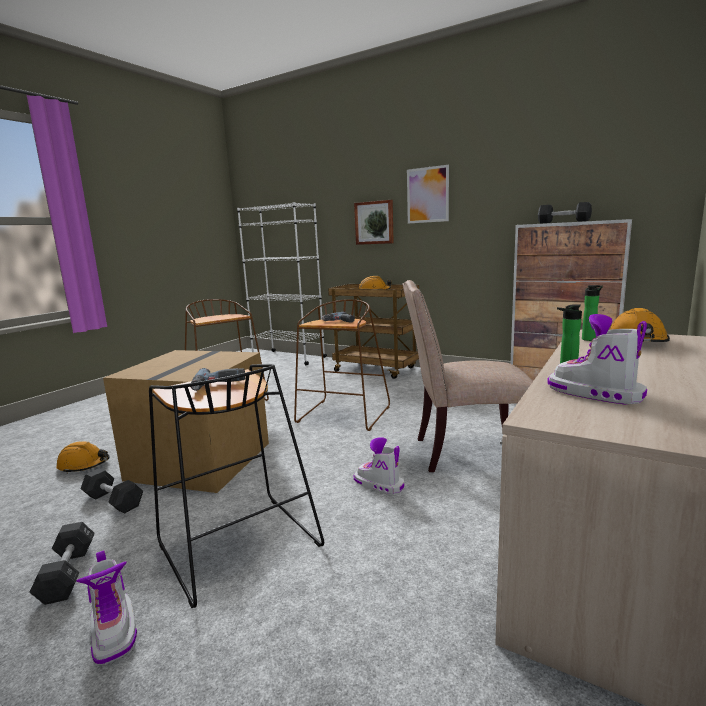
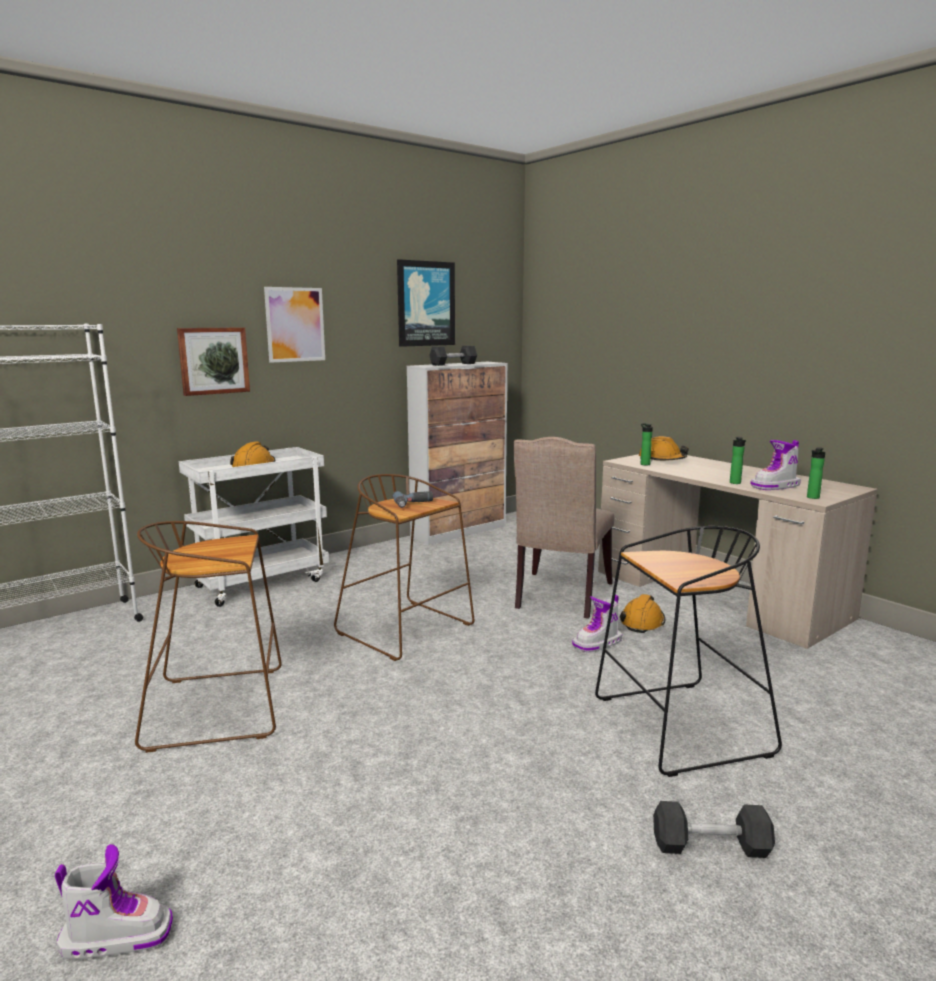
camera: 70 degrees left, 0 degrees up
orange hard hat [56,441,110,474] -> orange hard hat moved to [620,594,665,633]
boot [76,550,137,665] -> boot moved to [55,844,173,959]
black dumbbell [81,468,143,514] -> none
cardboard box [103,350,269,493] -> none
power drill [191,368,245,391] -> none
brown cart [328,284,419,379] -> white cart [179,447,329,607]
none -> picture [397,259,455,347]
none -> bottle [807,447,825,499]

